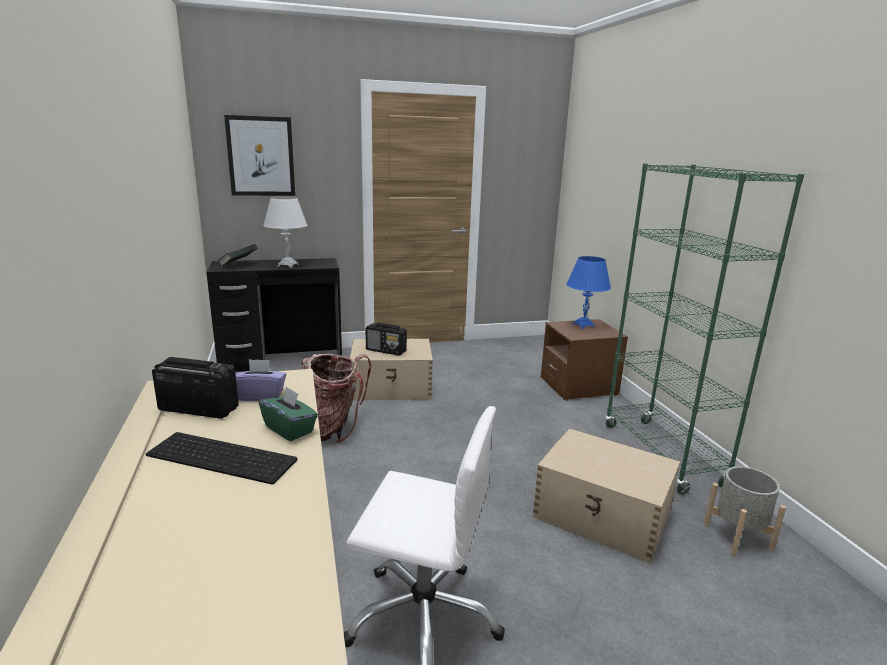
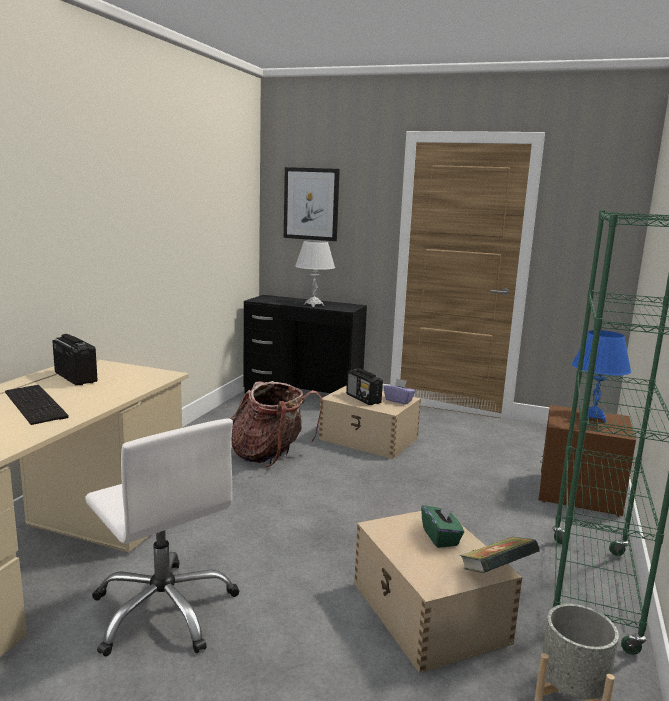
camera: 35 degrees right, 5 degrees down
book [219,243,258,267] -> book moved to [459,537,540,573]
purple tissue box [236,359,287,401] -> purple tissue box moved to [384,378,415,404]
green tissue box [259,386,318,441] -> green tissue box moved to [421,501,464,548]

